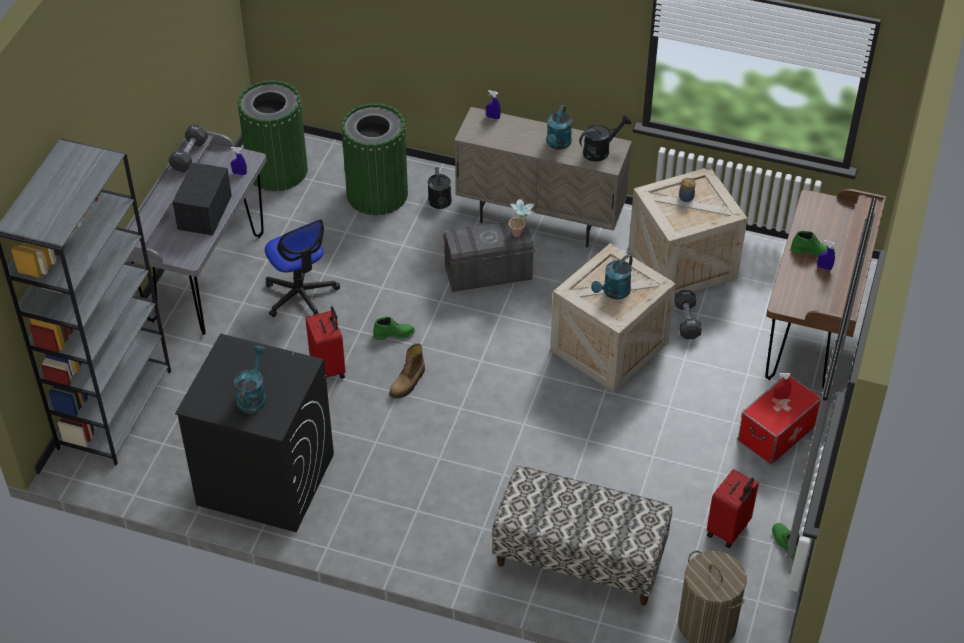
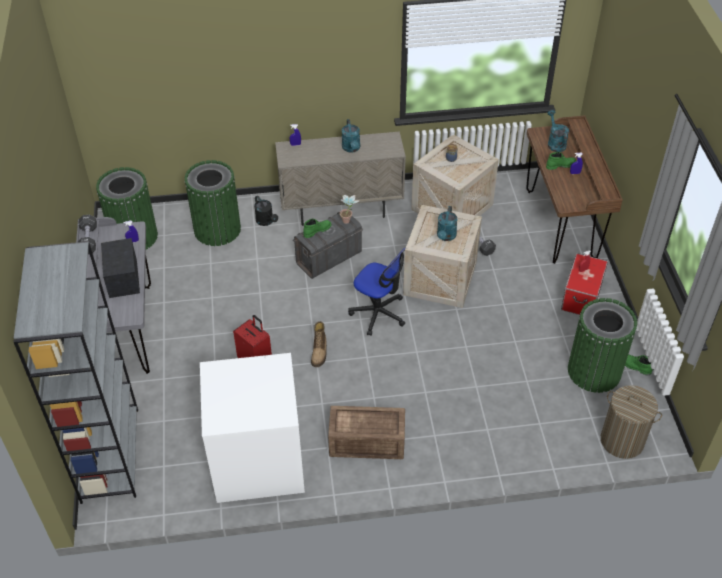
camera: 25 degrees left, 0 degrees up
black washing machine [175,334,334,532] -> white washing machine [200,353,305,503]
turquoise watering can [234,346,266,413] -> turquoise watering can moved to [547,110,569,152]
office chair [265,219,340,317] -> office chair moved to [348,248,406,336]
green boot [373,317,415,340] -> green boot moved to [303,219,332,238]
bench [493,466,672,605] -> none
black watering can [579,115,631,162] -> none
red suitcase [707,469,759,548] -> green trash can [568,298,637,393]
none -> crate [328,406,405,459]

